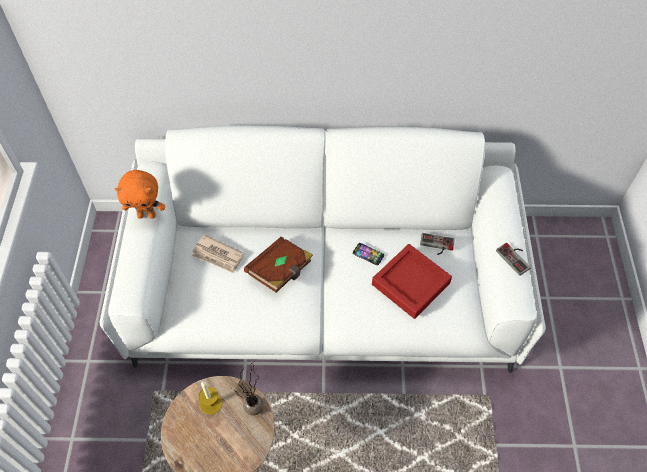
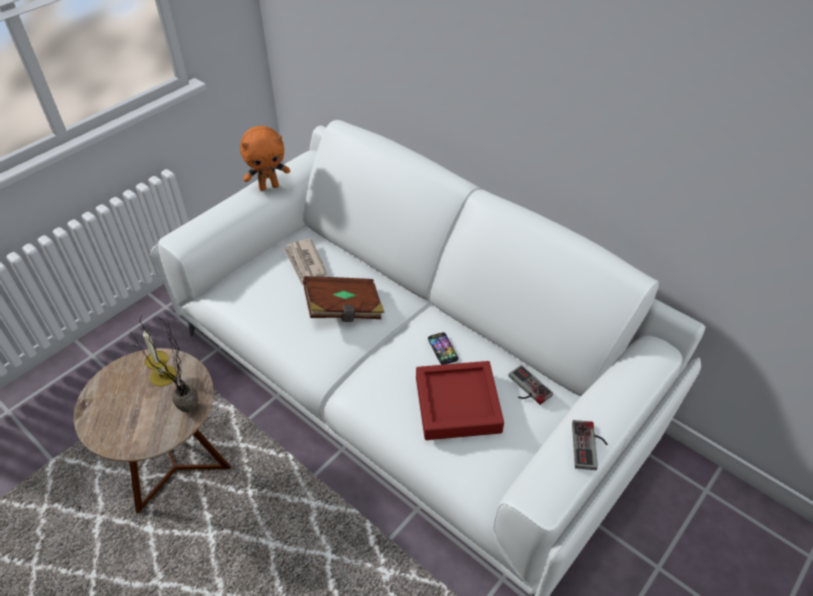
camera: 40 degrees right, 10 degrees down
orange plush toy [115,170,165,219] -> orange plush toy turned 60 degrees counterclockwise [240,126,290,191]

